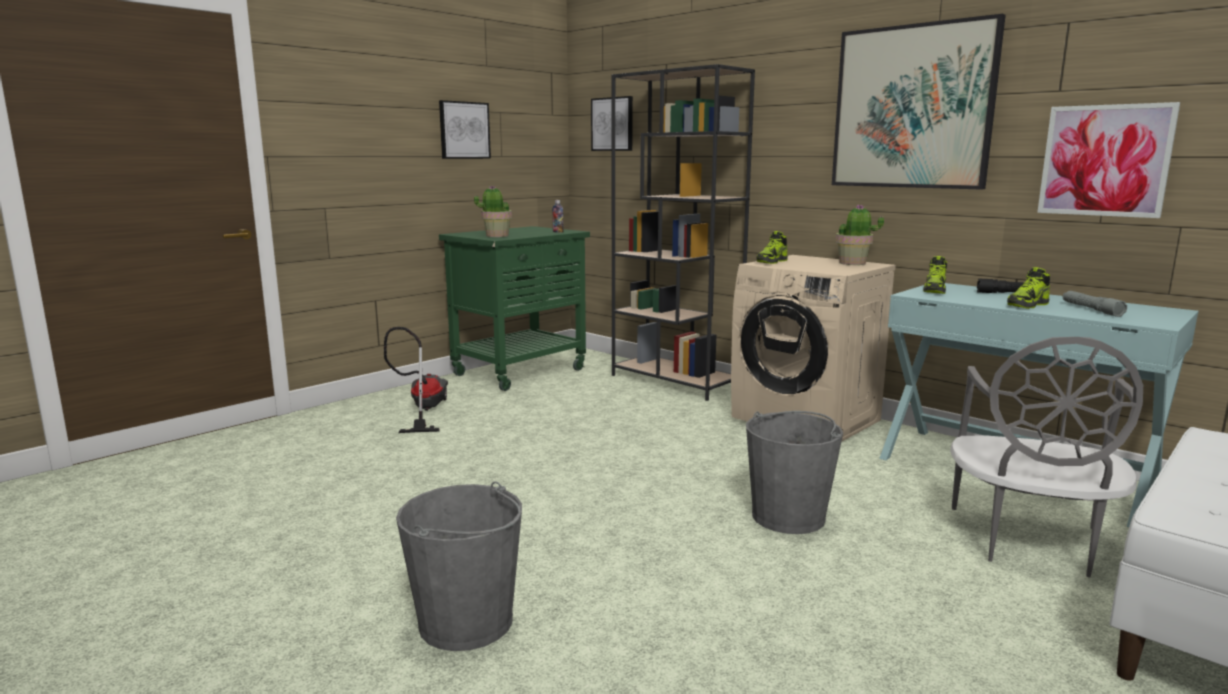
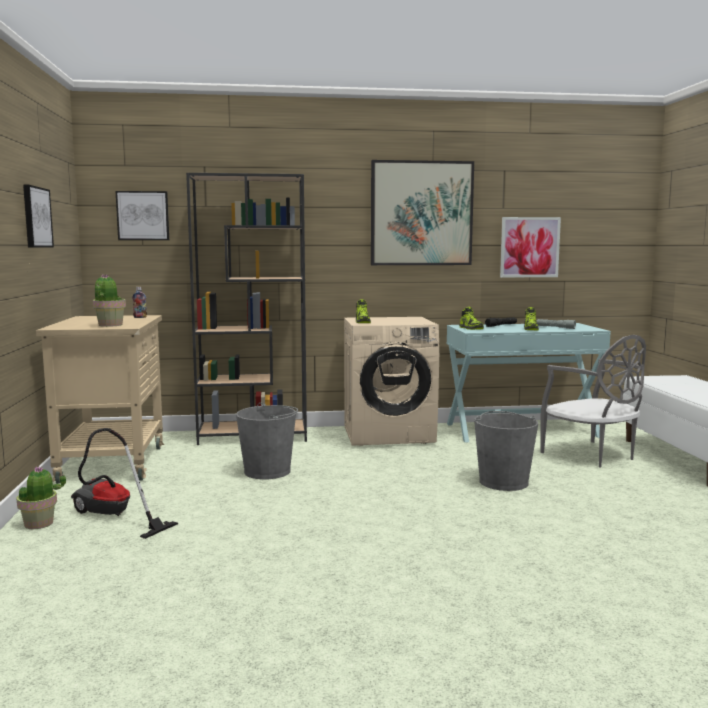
camera: 50 degrees left, 5 degrees down
grey bucket [396,481,522,651] -> grey bucket moved to [236,403,298,479]
green cart [439,226,590,391] -> beige cart [36,315,164,484]
potted plant [836,205,884,265] -> potted plant moved to [16,466,66,529]

